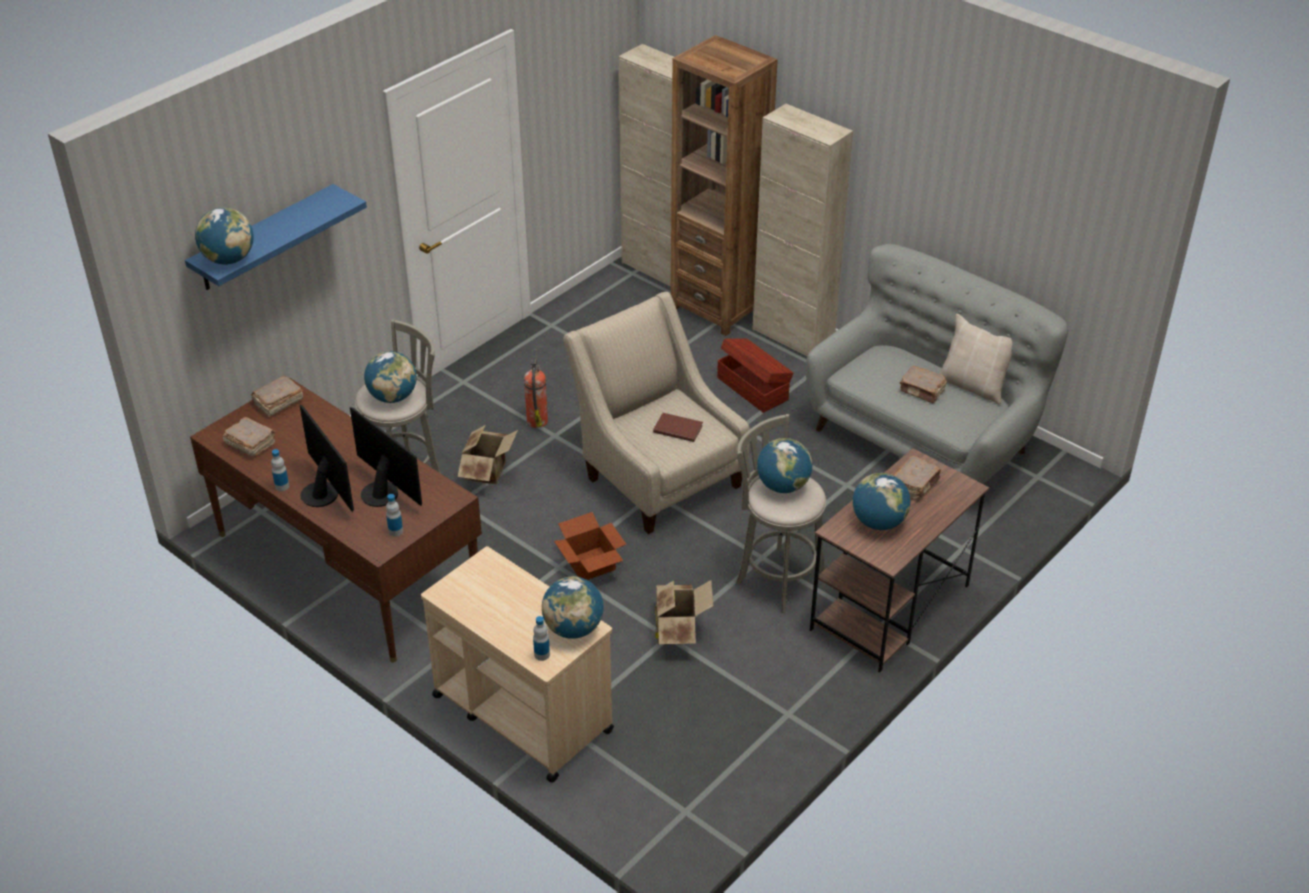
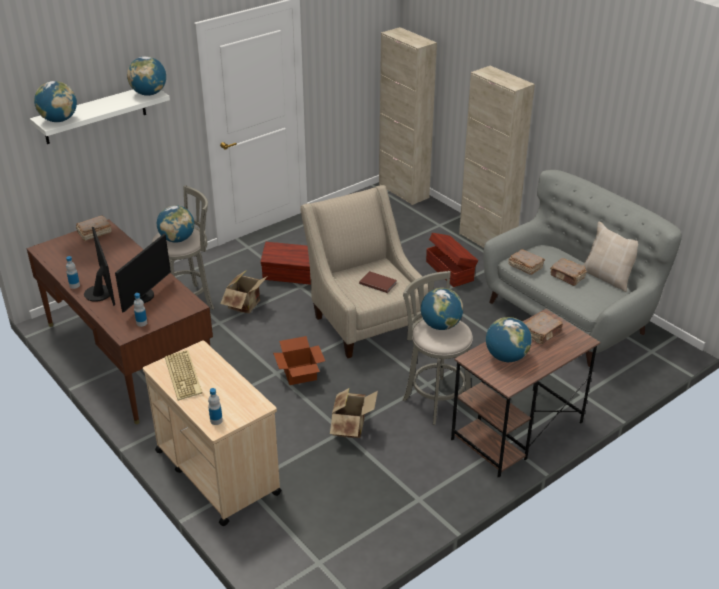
camera: 10 degrees right, 5 degrees down
blue shelf [185,184,367,290] -> white shelf [30,90,170,144]
brown book [223,417,276,457] -> brown book moved to [508,249,545,275]
monitor [350,407,422,507] -> monitor turned 60 degrees clockwise [115,233,171,313]
fire extinguisher [524,349,548,428] -> brown storage box [261,242,311,285]
globe [542,576,604,639] -> globe moved to [127,56,166,96]
brown bookcase [671,35,778,336] -> none
none -> keyboard [165,350,202,401]

